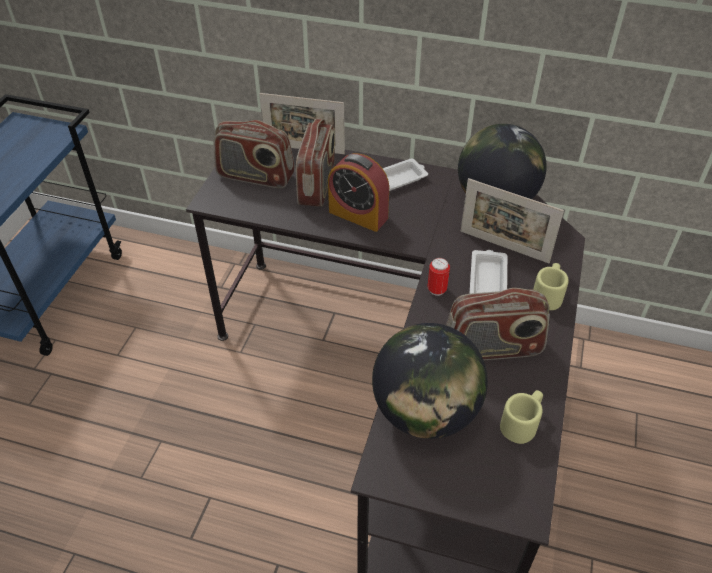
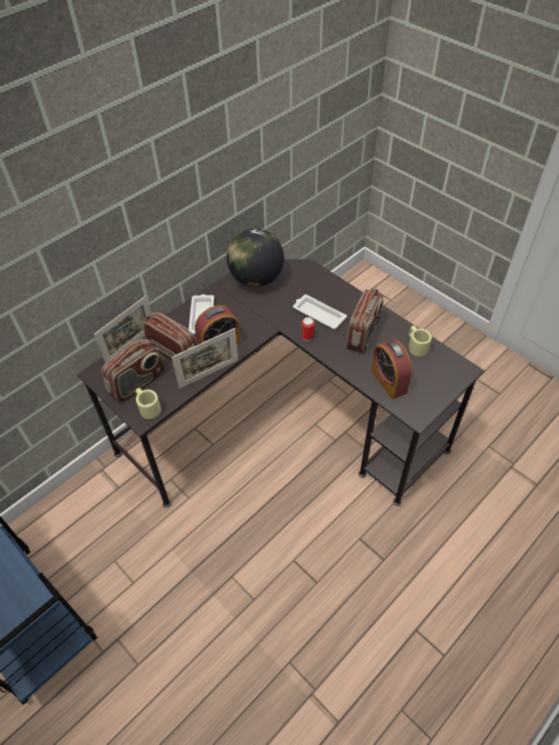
camera: 60 degrees left, 5 degrees up
globe [372,323,488,439] -> alarm clock [371,339,412,399]
picture frame [461,178,564,263] -> picture frame moved to [172,328,239,389]
beige mug [533,263,569,310] -> beige mug moved to [136,388,161,419]

